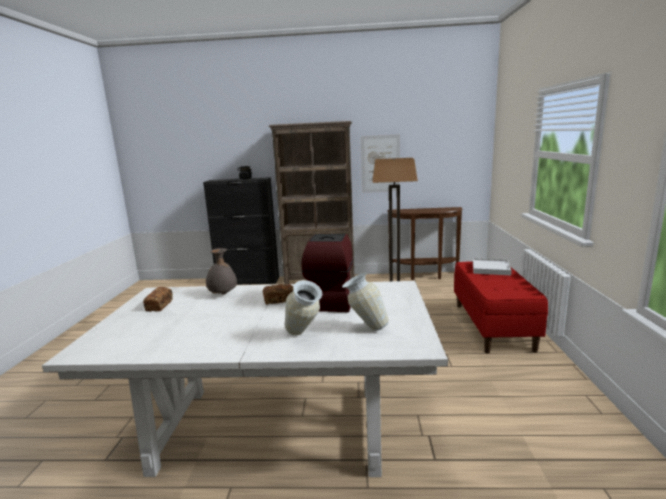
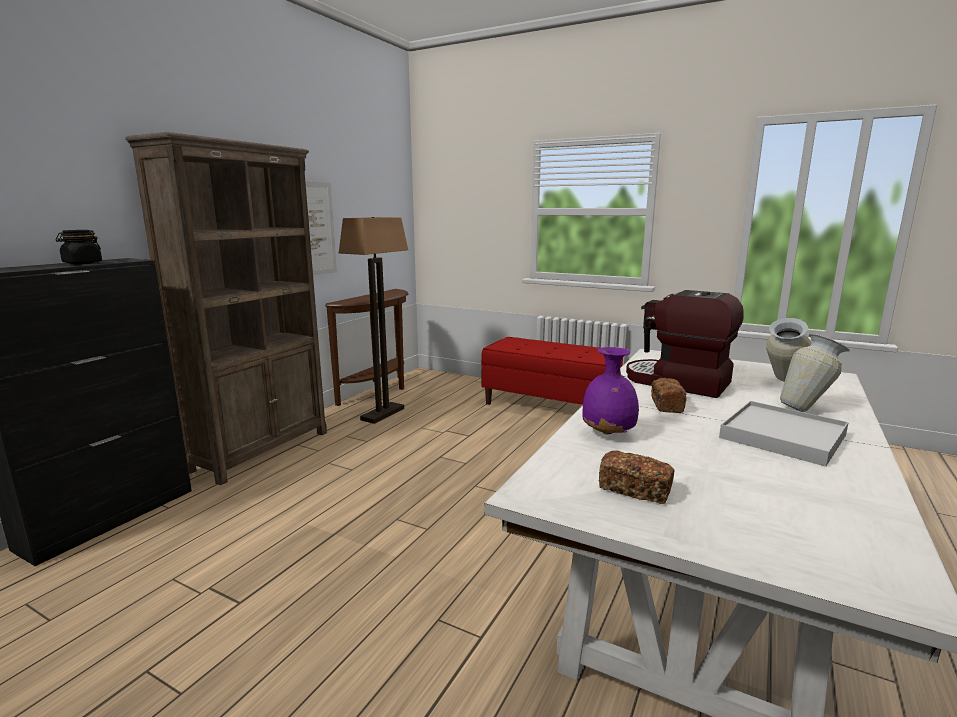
camera: 65 degrees left, 0 degrees up
grey vase [206,248,237,295] -> purple vase [582,347,639,434]
white tray [473,258,512,275] -> white tray moved to [719,401,849,466]

